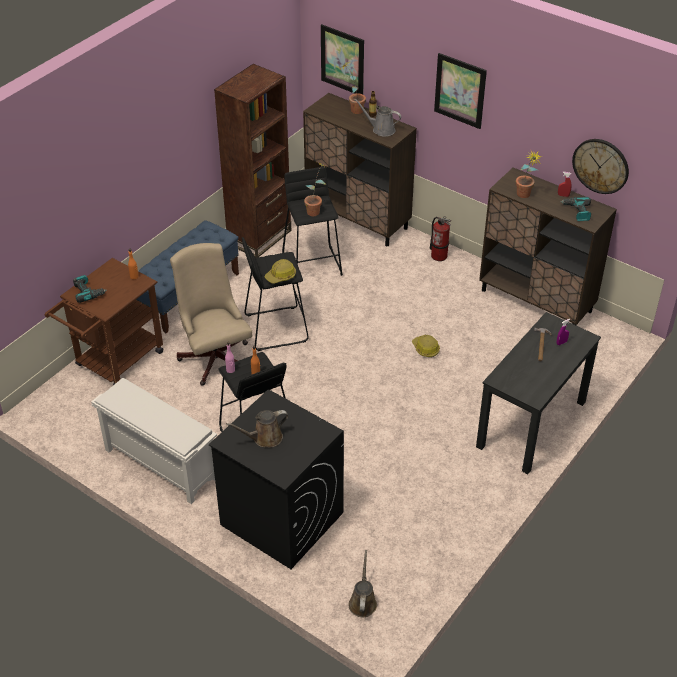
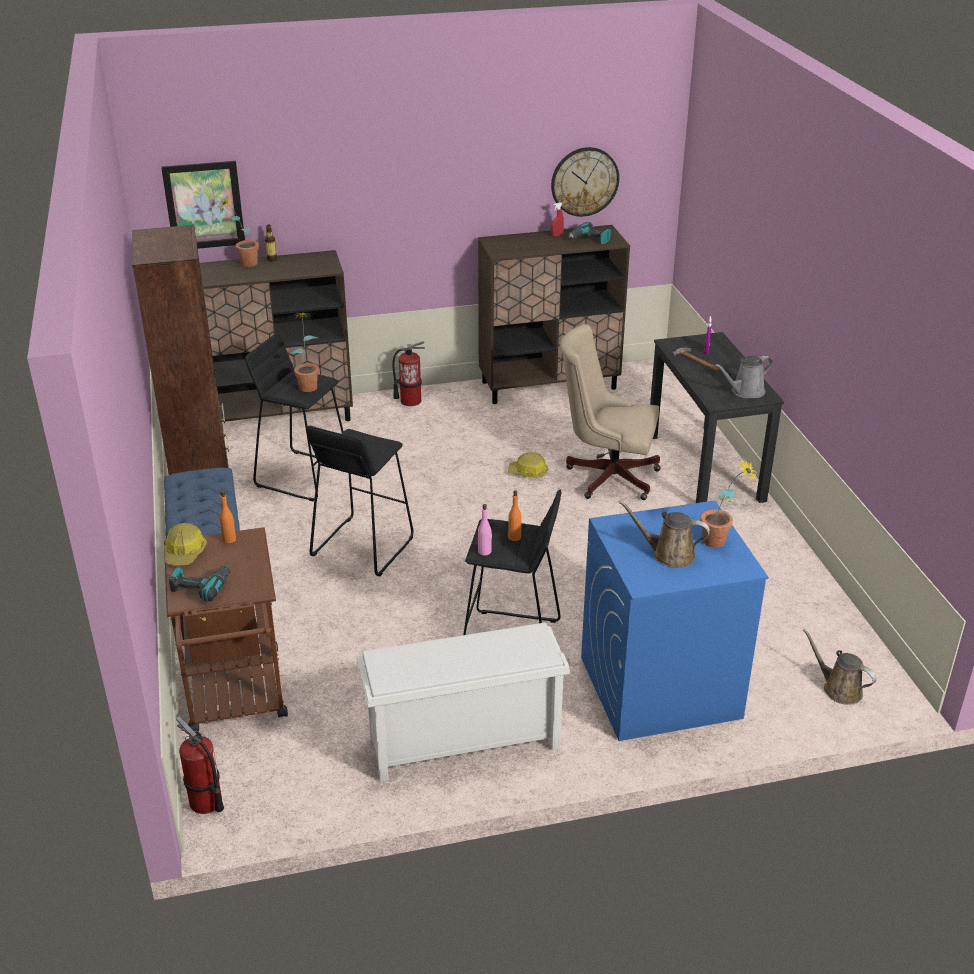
camera: 50 degrees left, 10 degrees down
beige office chair [170,243,252,386] -> beige office chair moved to [560,324,661,500]
black washing machine [209,389,344,569] -> blue washing machine [581,501,769,741]
brown watering can [226,410,288,447] -> brown watering can turned 90 degrees clockwise [618,500,710,568]
hard hat [265,259,296,284] -> hard hat moved to [164,523,207,566]
grey watering can [354,99,401,137] -> grey watering can moved to [715,355,773,398]
picture [434,53,487,129] -> none
potted plant [516,151,542,198] -> potted plant moved to [700,458,759,548]
none -> fire extinguisher [176,716,224,814]

